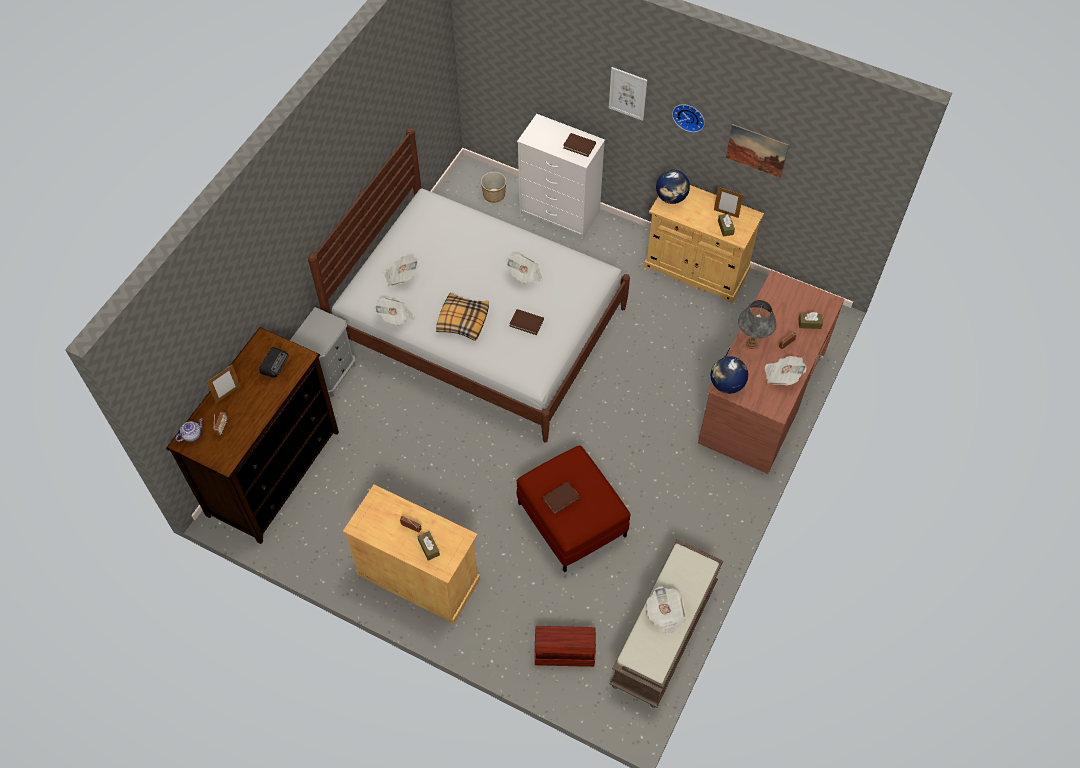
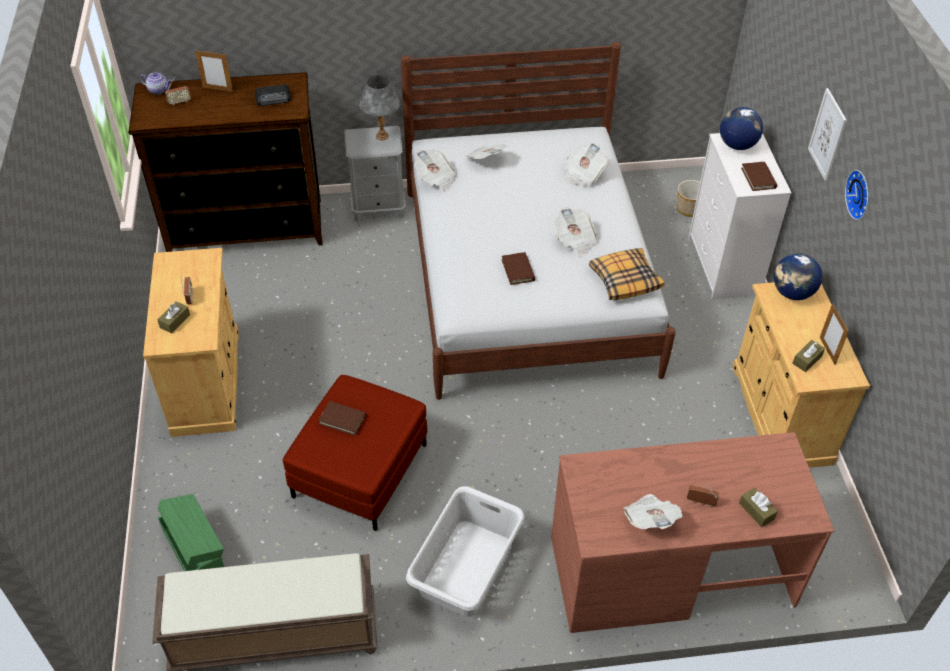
camera: 55 degrees right, 10 degrees down
pillow [436,293,489,341] -> pillow moved to [589,248,664,300]
brown storage box [535,626,596,667] -> green storage box [158,494,224,571]
newspaper [647,586,686,636] -> newspaper moved to [565,143,608,186]
globe [711,356,748,394] -> globe moved to [720,107,763,150]
picture [726,124,789,178] -> none
grey table lamp [738,300,776,349] -> grey table lamp moved to [359,75,401,140]
none -> grey laundry basket [406,486,525,617]

